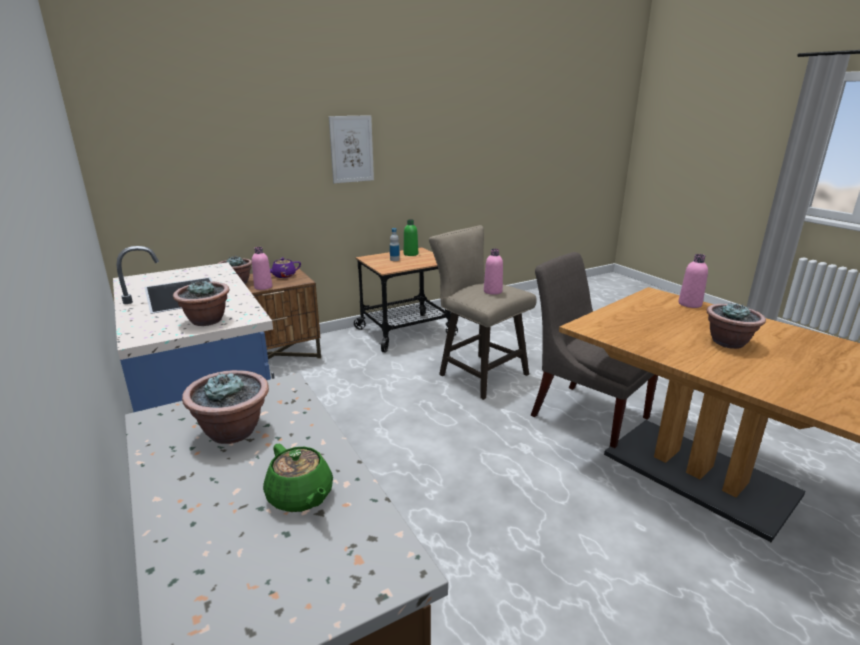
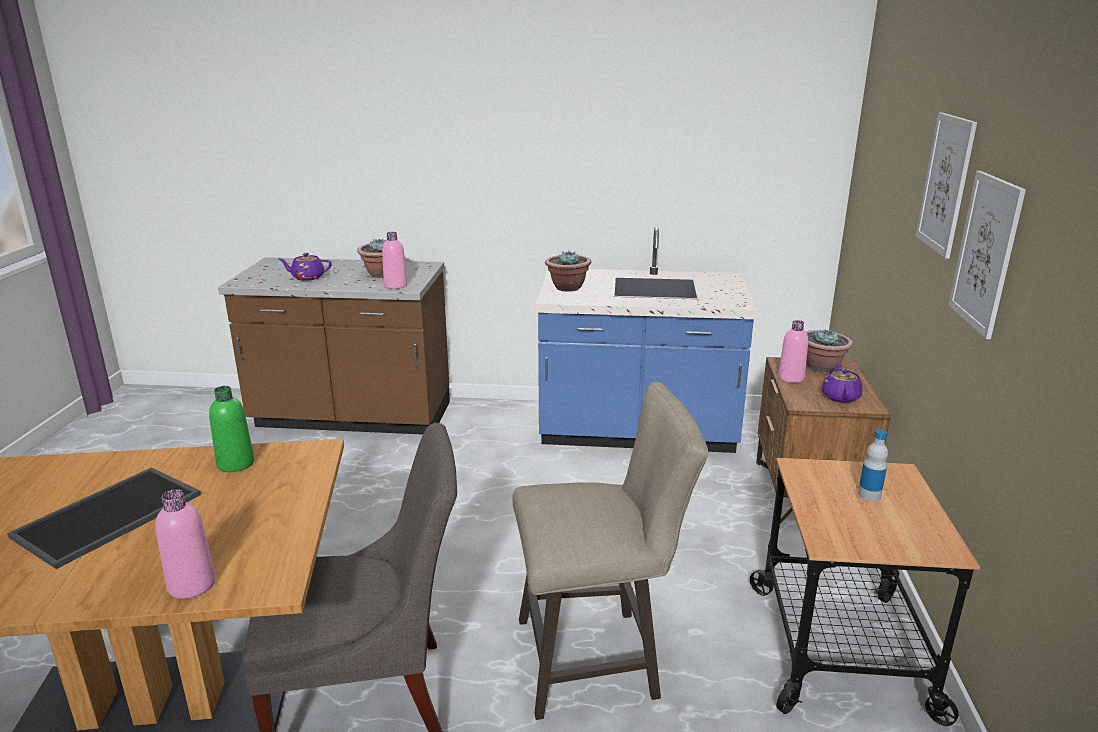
camera: 125 degrees right, 0 degrees up
green teapot [263,444,333,512] -> purple teapot [279,253,332,281]
green bottle [404,219,418,256] -> green bottle moved to [209,386,254,472]
pink bottle [484,249,503,295] -> pink bottle moved to [382,232,407,289]
potted plant [707,303,766,349] -> tray [7,467,201,569]
none -> picture [916,112,977,259]

